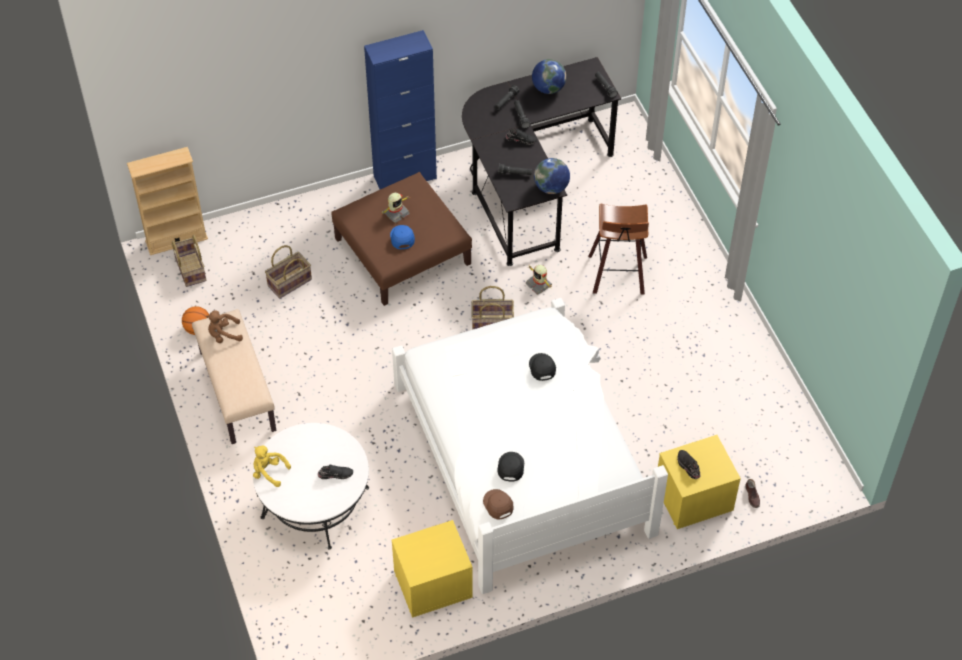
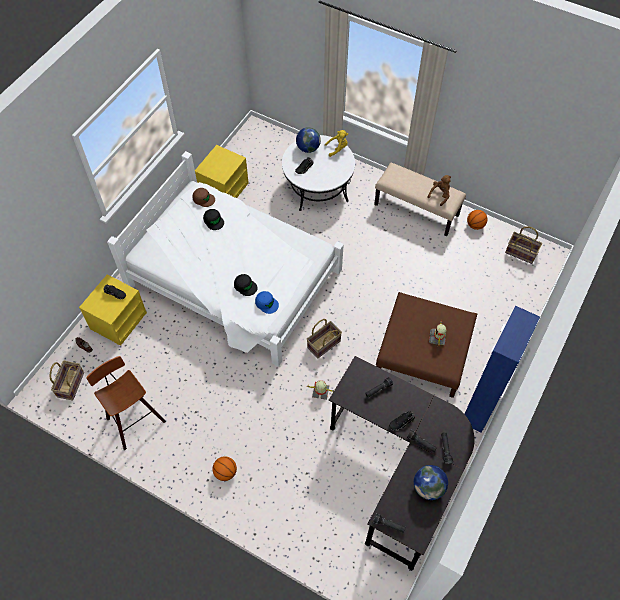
camera: 140 degrees right, 5 degrees up
beige bookcase [127,147,208,255] -> none
basket [265,245,312,299] -> basket moved to [50,361,84,401]
blue cap [390,225,415,249] -> blue cap moved to [255,291,279,314]
globe [534,158,570,194] -> globe moved to [296,127,321,153]
stool [589,204,649,295] -> stool moved to [86,356,166,450]
none -> basketball [212,456,237,481]

